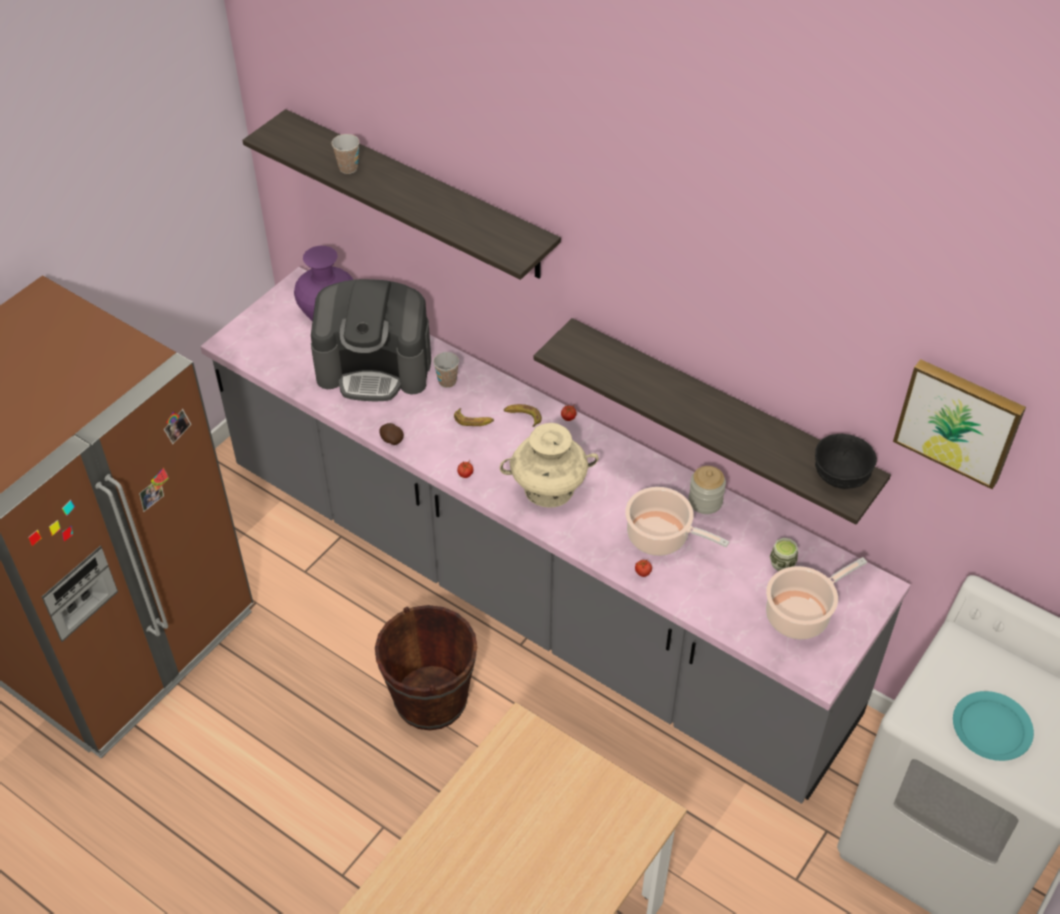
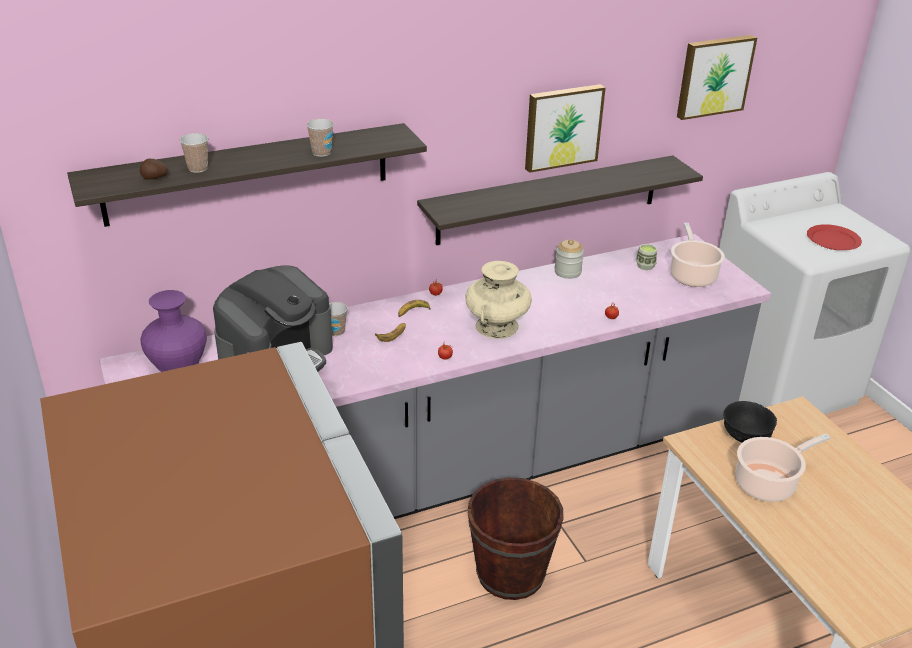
camera: 60 degrees left, 15 degrees down
potato [379,423,404,445] -> potato moved to [140,159,168,179]
cooking pot [625,487,729,556] -> cooking pot moved to [735,434,830,502]
black bowl [815,434,877,489] -> black bowl moved to [723,401,777,442]
turquoise plate [953,691,1034,761] -> red plate [807,224,862,250]
none -> cup [306,119,334,157]
none -> picture [525,84,606,173]

